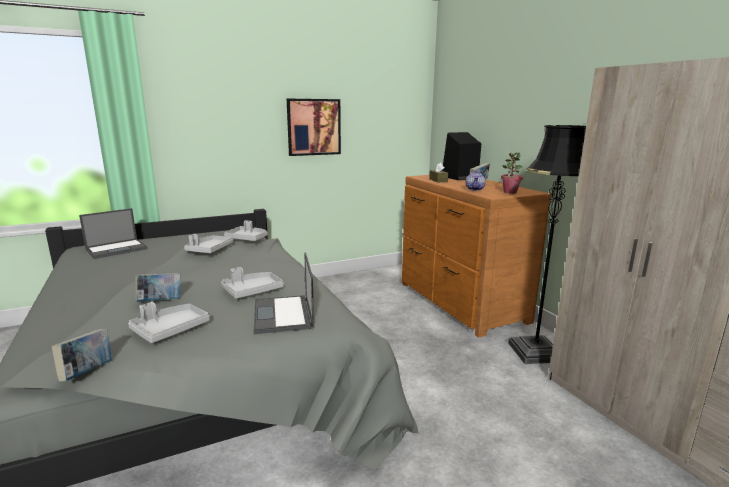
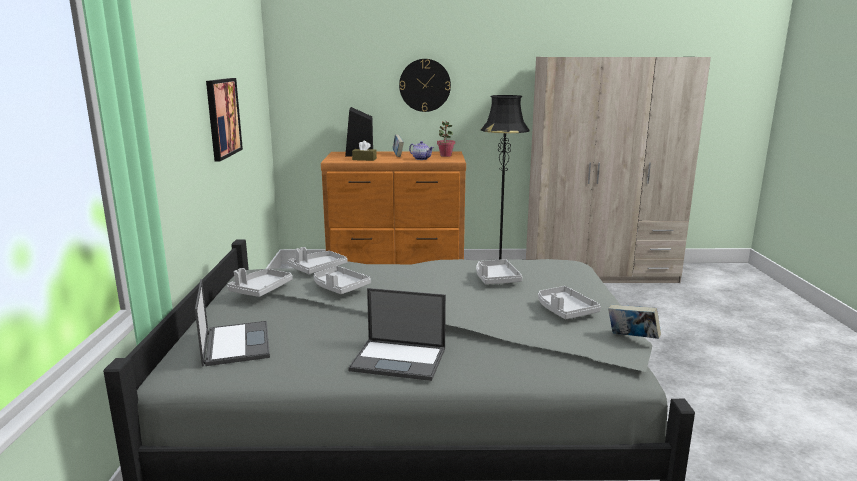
camera: 65 degrees left, 0 degrees up
book [135,273,180,302] -> none
laptop [254,253,314,334] -> laptop moved to [348,288,446,381]
none -> grey tray [227,268,293,297]
none -> wall clock [399,59,451,112]

